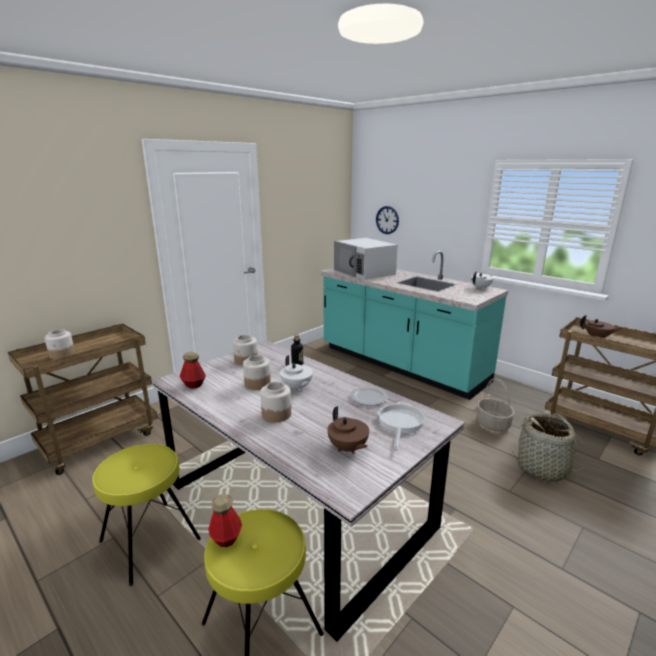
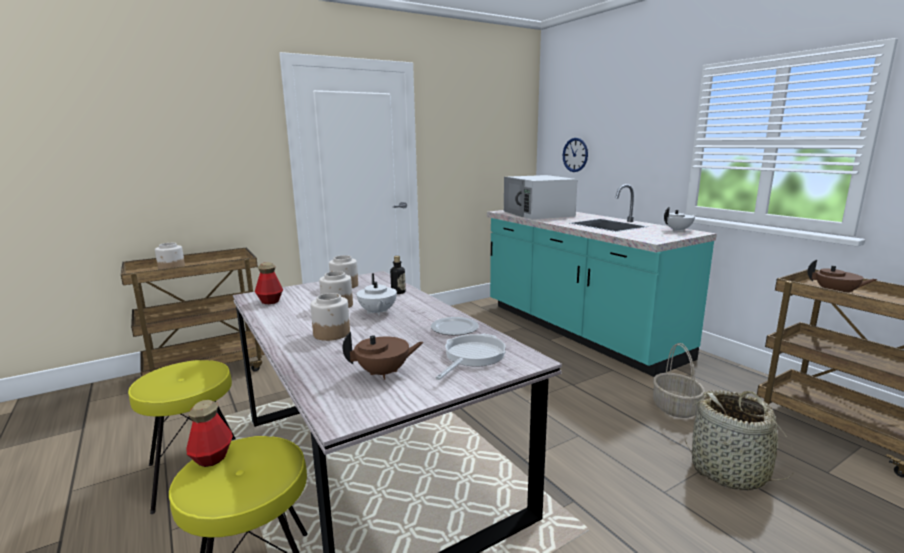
camera: 15 degrees right, 5 degrees down
brown teapot [327,406,369,454] -> brown teapot turned 90 degrees counterclockwise [342,332,424,380]

